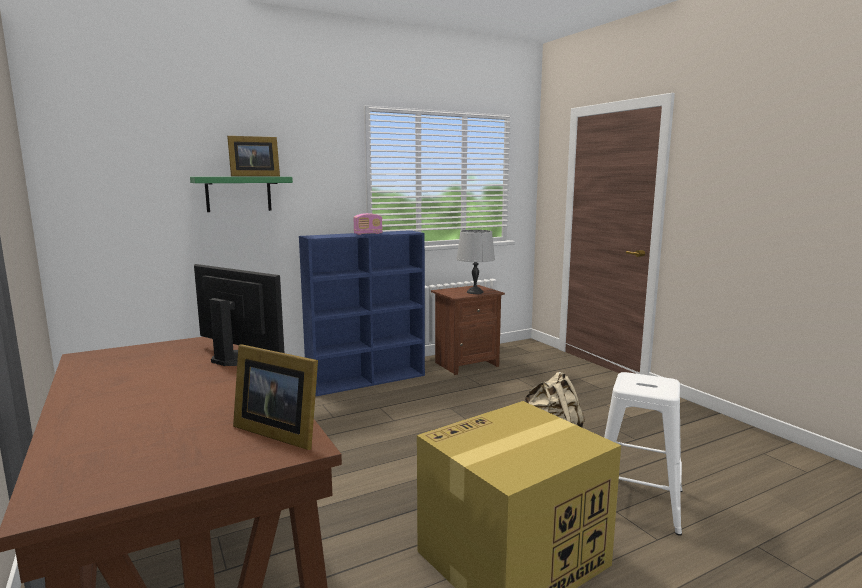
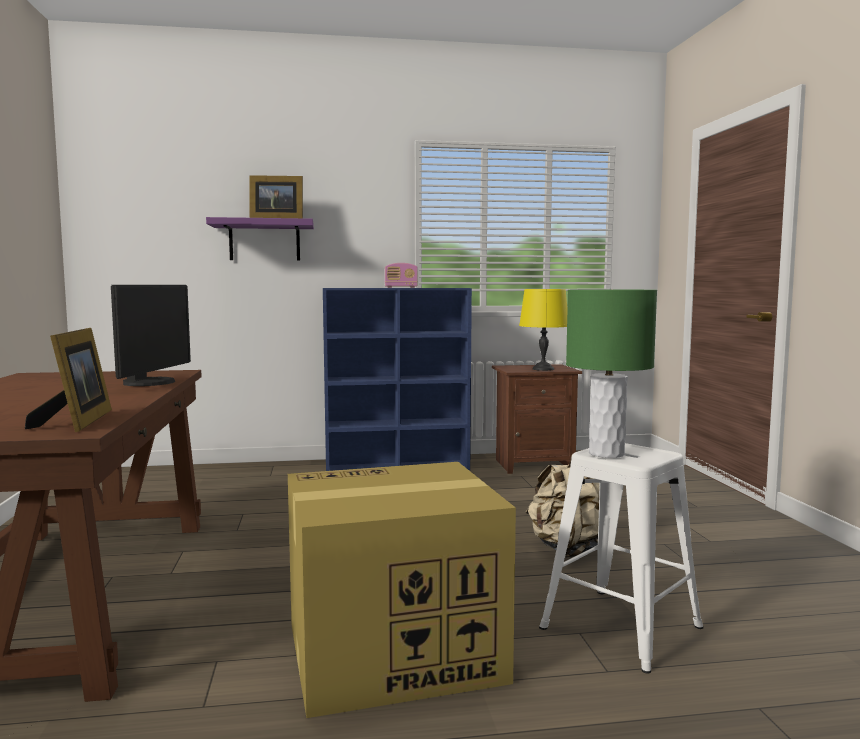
camera: 20 degrees right, 5 degrees down
green shelf [190,177,293,212] -> purple shelf [206,217,314,261]
monitor [194,264,284,366] -> monitor turned 45 degrees clockwise [111,285,191,386]
picture frame [233,344,318,450] -> picture frame turned 150 degrees counterclockwise [25,328,112,432]
grey table lamp [457,230,495,294] -> yellow table lamp [519,289,568,371]
none -> green table lamp [566,289,657,458]

